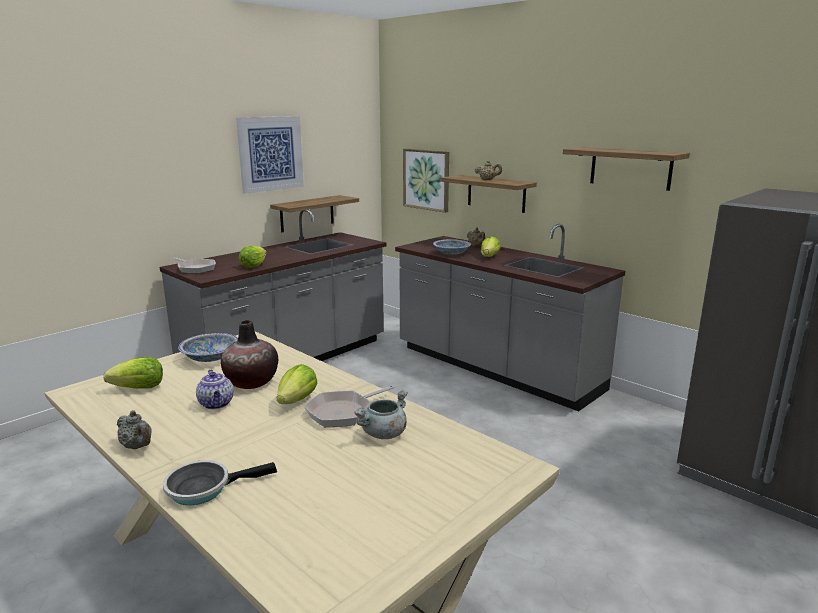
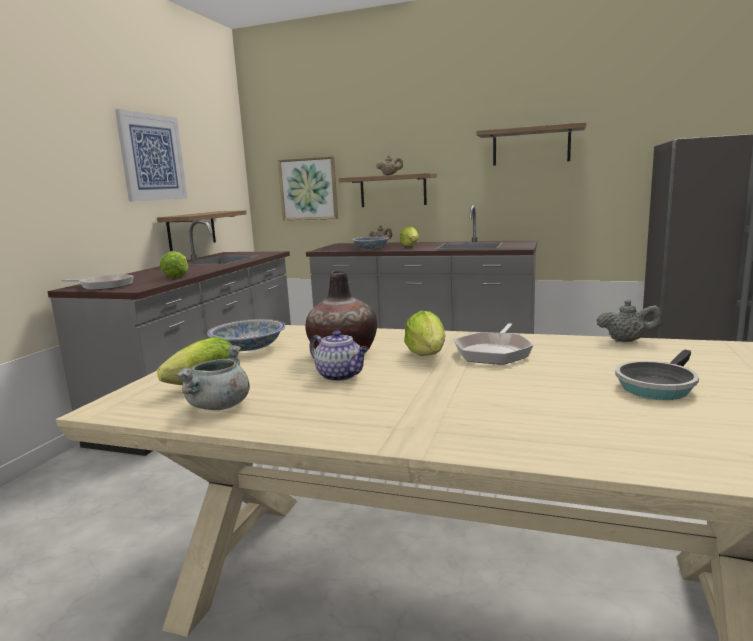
camera: 25 degrees left, 5 degrees down
grey teapot [117,410,152,449] -> grey teapot moved to [596,300,662,342]
frying pan [163,460,277,505] -> frying pan moved to [615,350,699,400]
grey cooking pot [354,390,408,439] -> grey cooking pot moved to [175,345,250,410]

